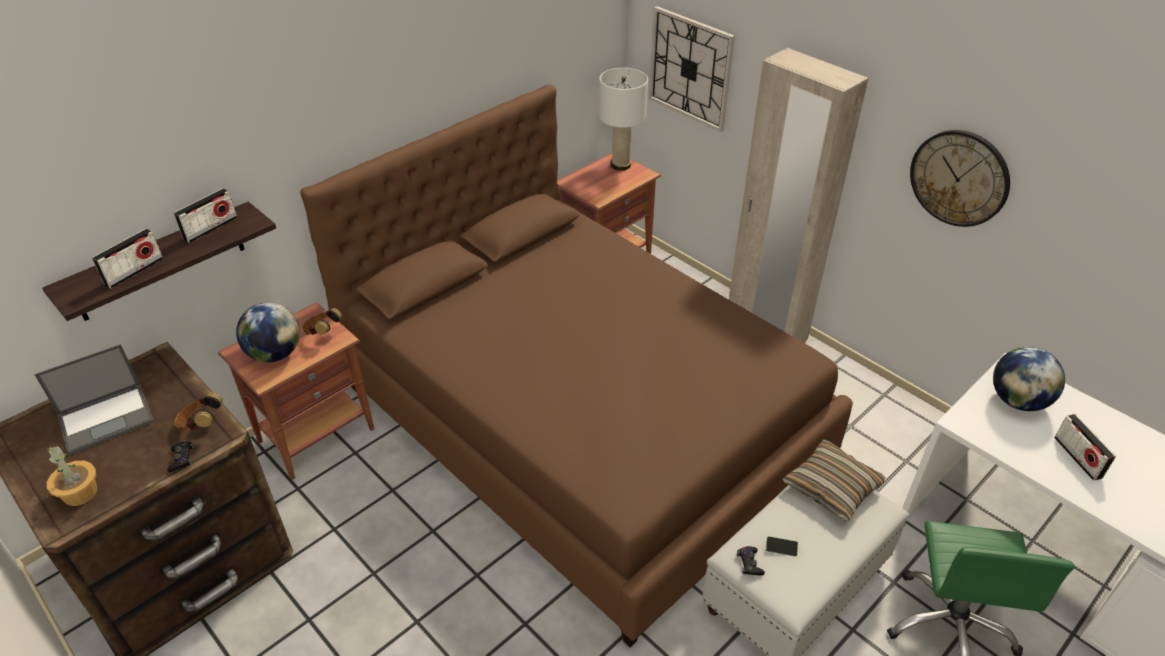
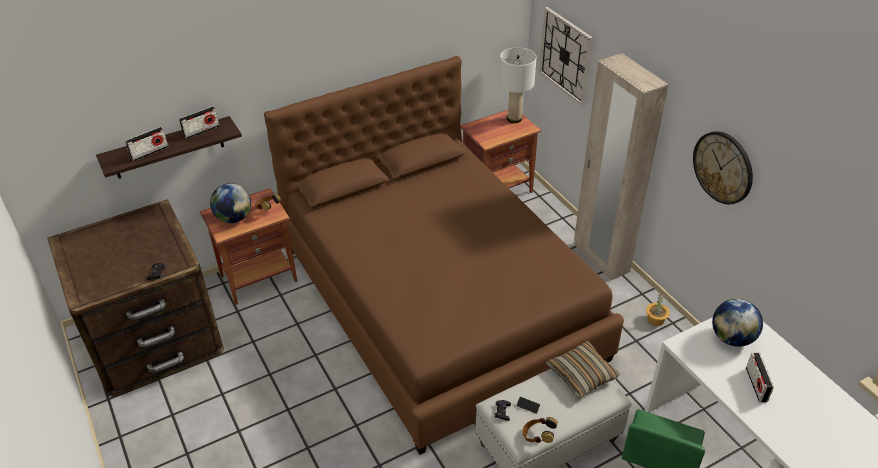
camera: 15 degrees right, 0 degrees up
laptop [34,344,154,455] -> none
potted plant [44,446,97,506] -> potted plant moved to [646,293,670,326]
headphones [174,392,223,432] -> headphones moved to [522,417,558,443]

